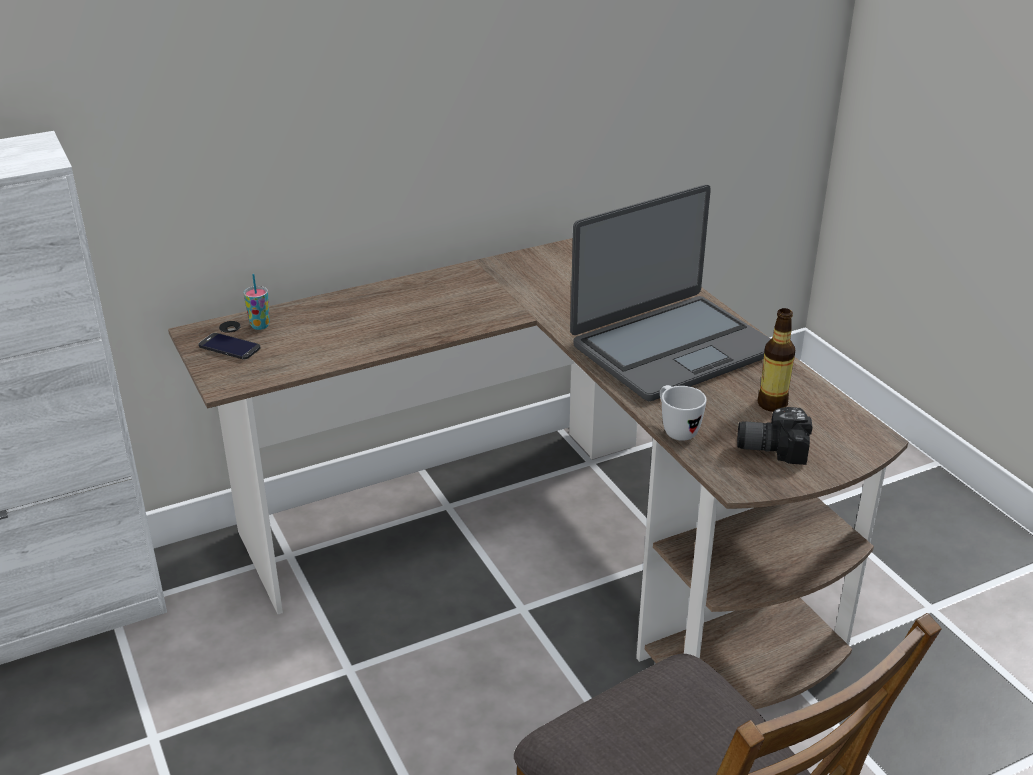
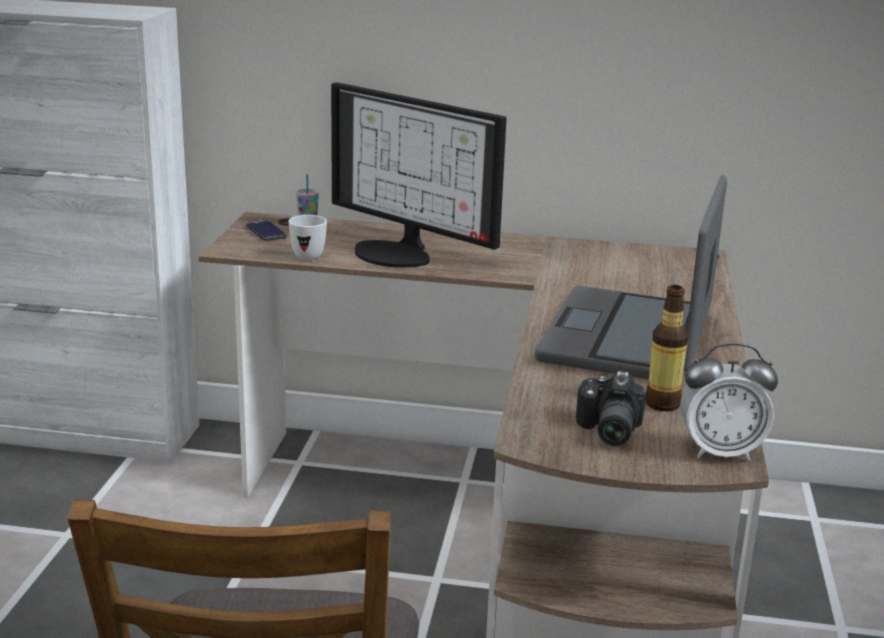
camera: 35 degrees right, 10 degrees down
laptop [570,185,770,401] -> laptop turned 105 degrees clockwise [535,175,727,379]
white mug [660,385,707,441] -> white mug moved to [289,215,327,260]
camera [737,407,812,465] -> camera turned 120 degrees counterclockwise [576,371,646,446]
none -> monitor [331,82,506,267]
none -> alarm clock [680,343,778,461]

